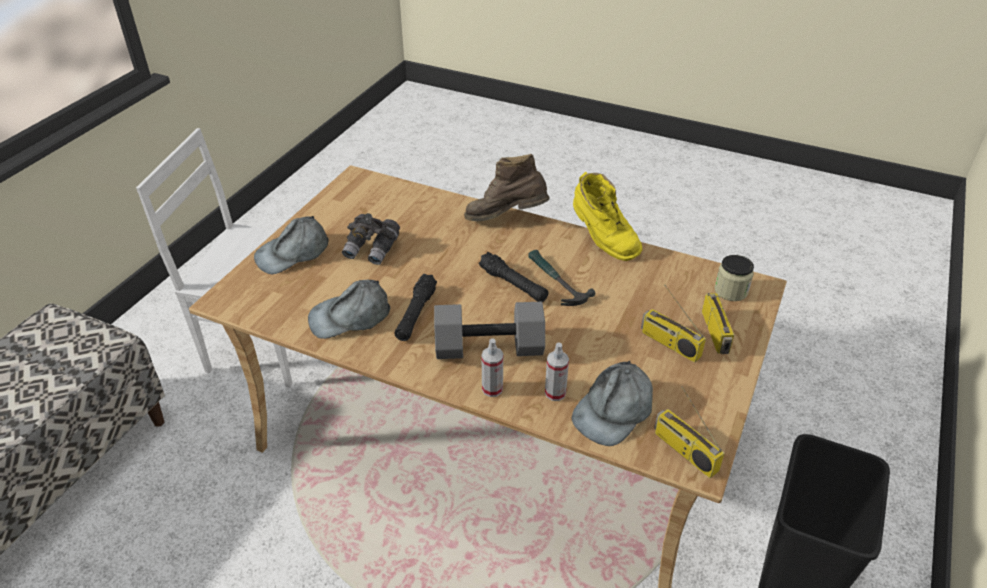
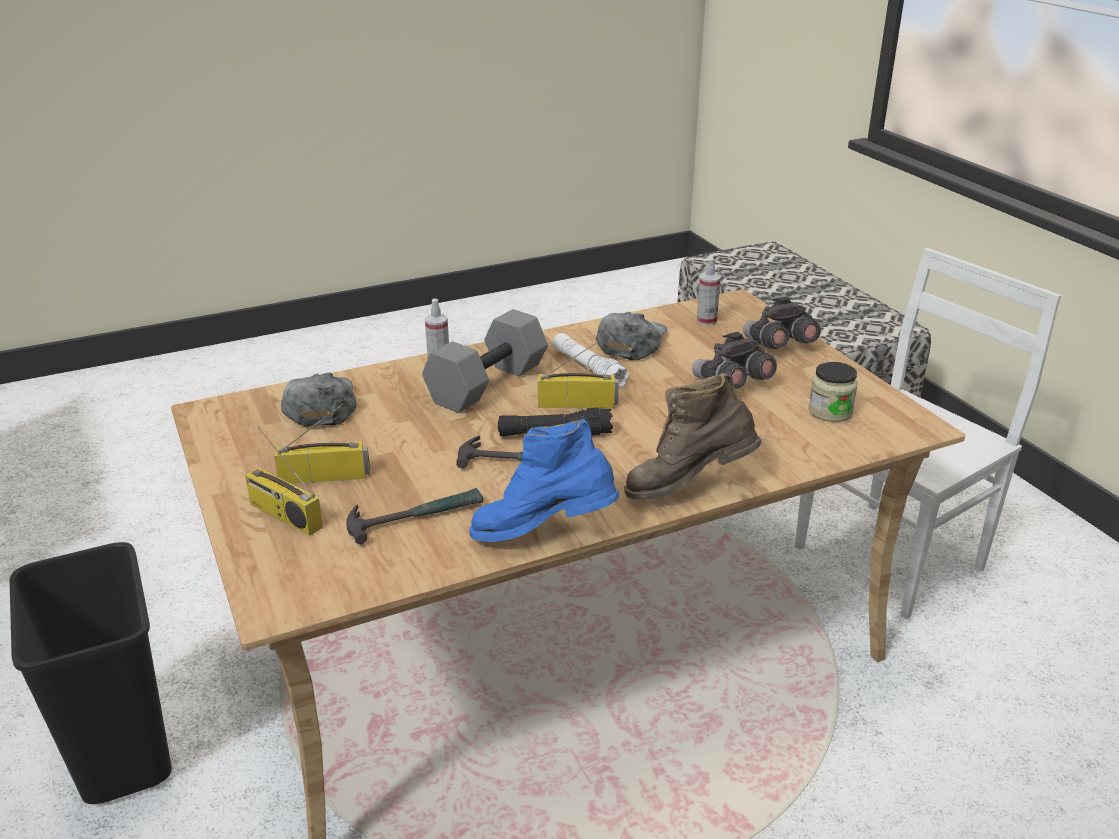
camera: 130 degrees right, 10 degrees down
grey cap [254,216,329,274] -> grey binoculars [743,297,821,349]
black flashlight [395,274,437,341] -> white flashlight [553,333,630,387]
brown boot [464,154,550,221] -> brown boot turned 150 degrees counterclockwise [624,373,761,500]
spray bottle [545,343,569,401] -> spray bottle moved to [697,258,721,326]
yellow boot [573,172,642,261] -> blue boot [469,419,619,542]
radio [654,386,725,478] -> radio moved to [538,338,619,409]
jar [715,255,754,301] -> jar moved to [808,362,858,422]
none -> hammer [346,488,483,544]

